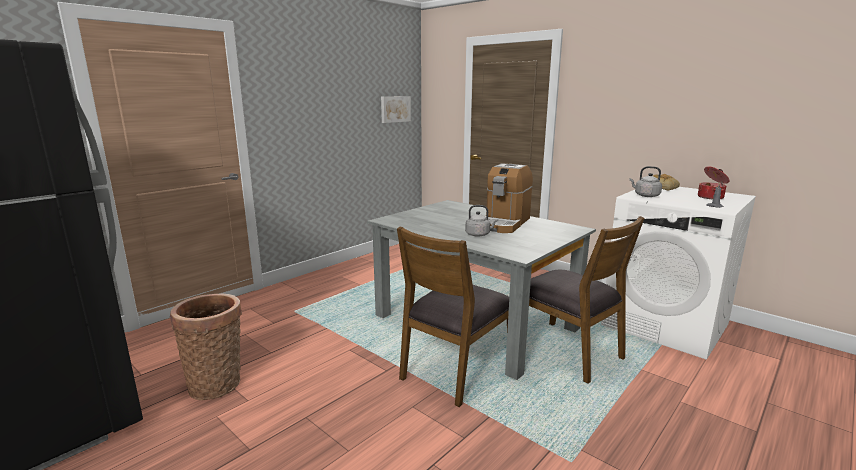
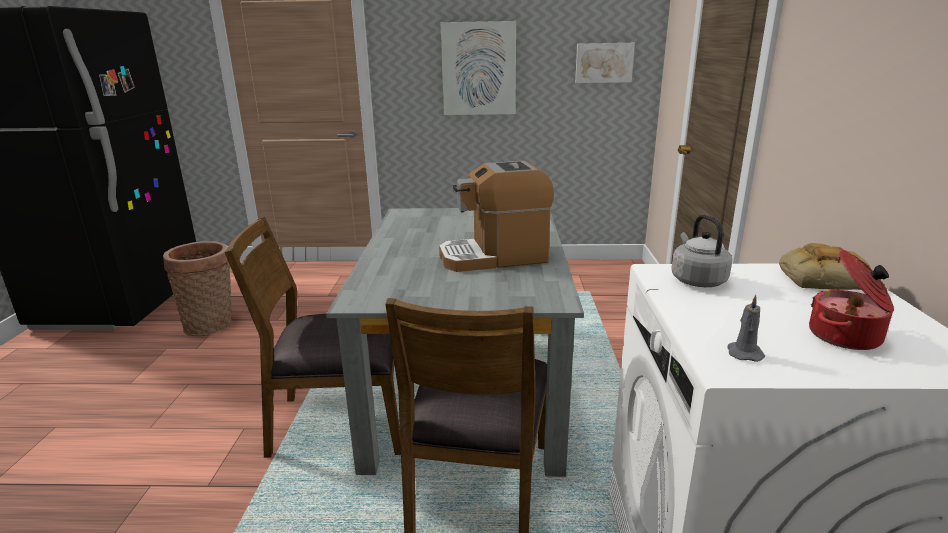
camera: 50 degrees right, 5 degrees up
grey kettle [465,205,498,237] -> none
none -> picture [440,21,516,115]

